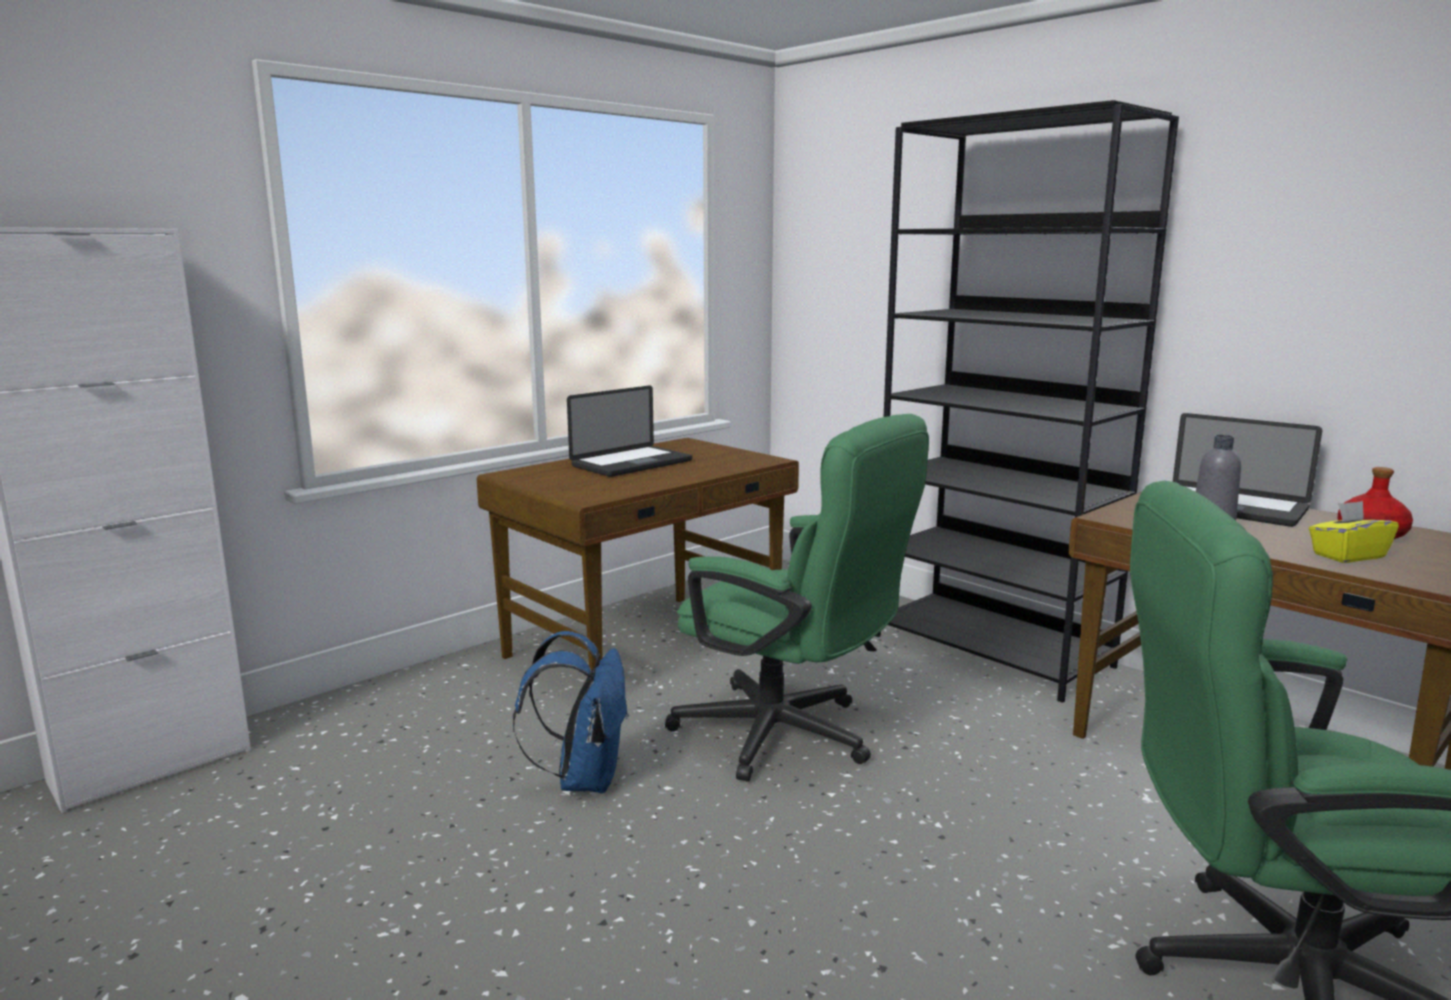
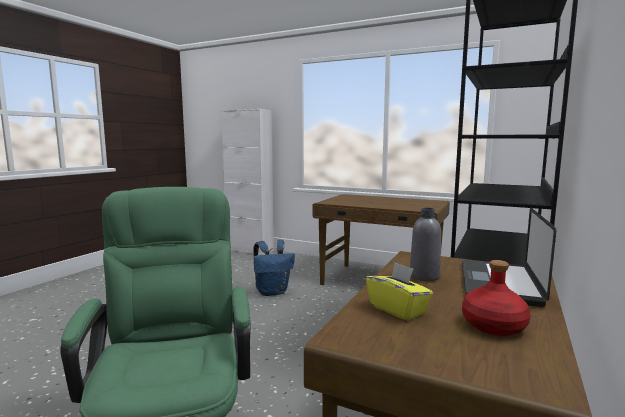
camera: 70 degrees right, 5 degrees down
laptop [567,385,692,477] -> none
green office chair [665,414,929,782] -> none

